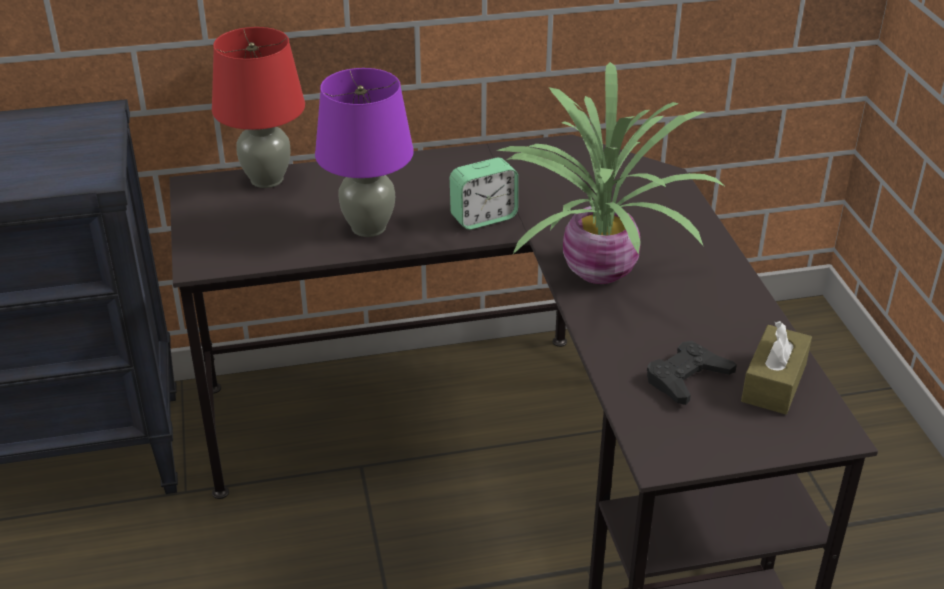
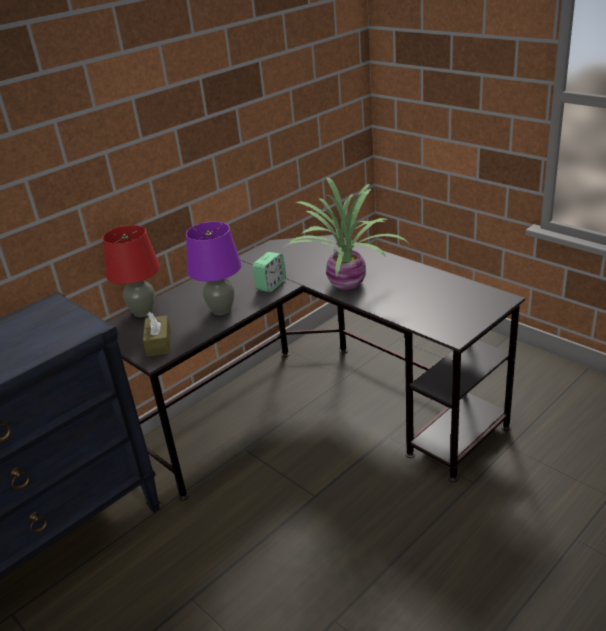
camera: 30 degrees left, 5 degrees down
black game controller [647,341,737,405] -> none
brown tissue box [741,321,812,414] -> brown tissue box moved to [143,312,171,357]

